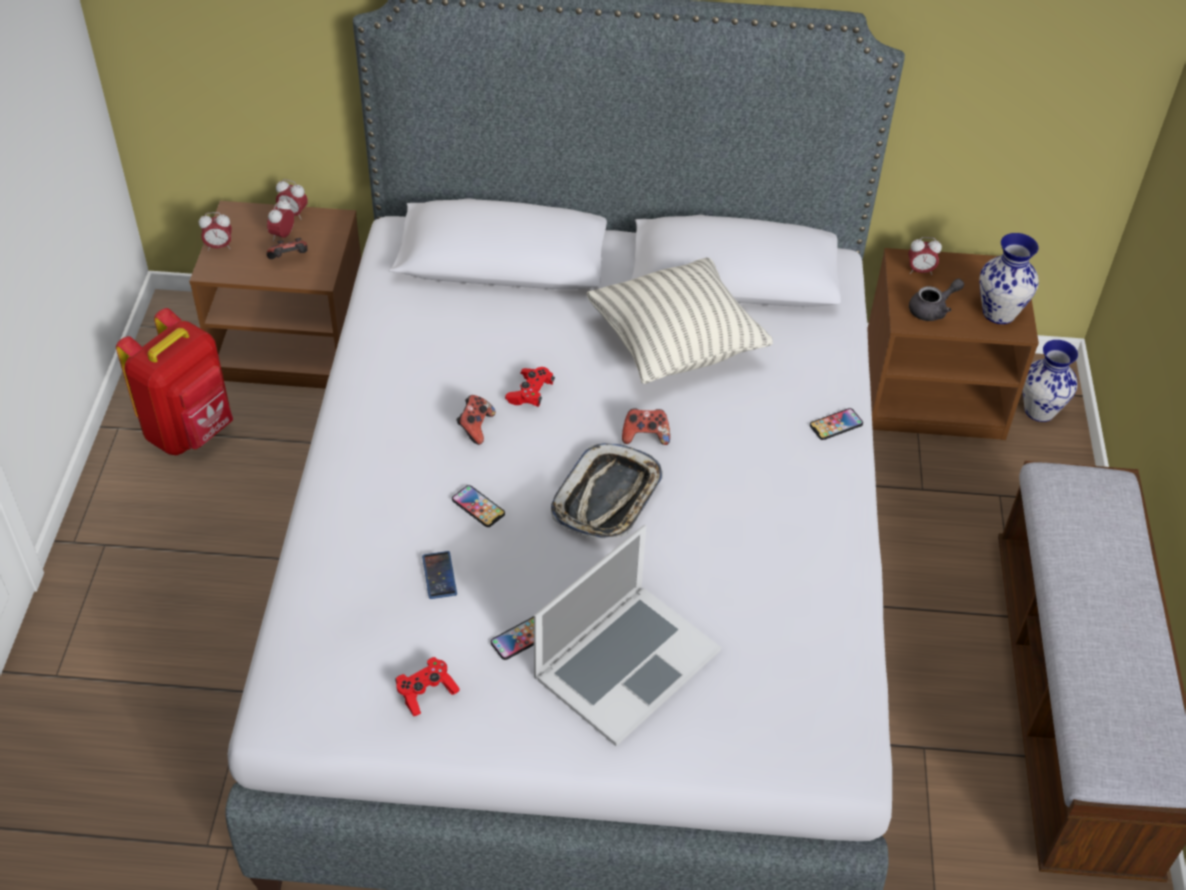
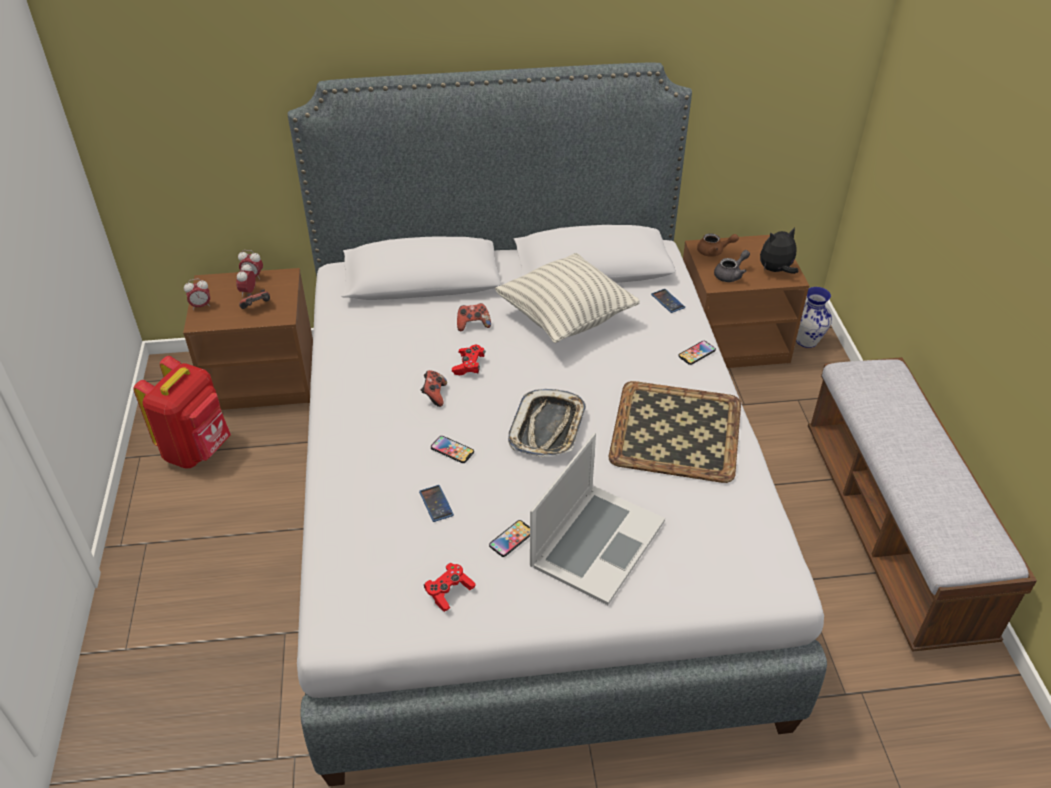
camera: 10 degrees left, 5 degrees down
game controller [622,409,670,445] -> game controller moved to [457,303,491,331]
alarm clock [909,237,942,275] -> brown teapot [697,233,739,257]
vase [979,233,1039,324] -> plush toy [760,228,798,274]
none -> tray [609,381,741,483]
none -> phone [651,289,685,313]

